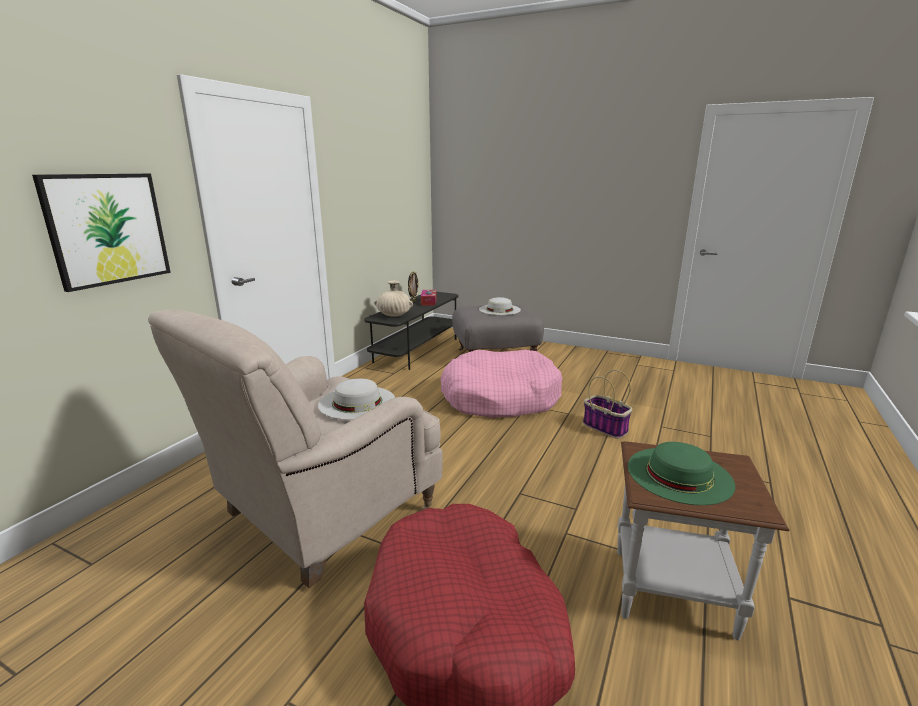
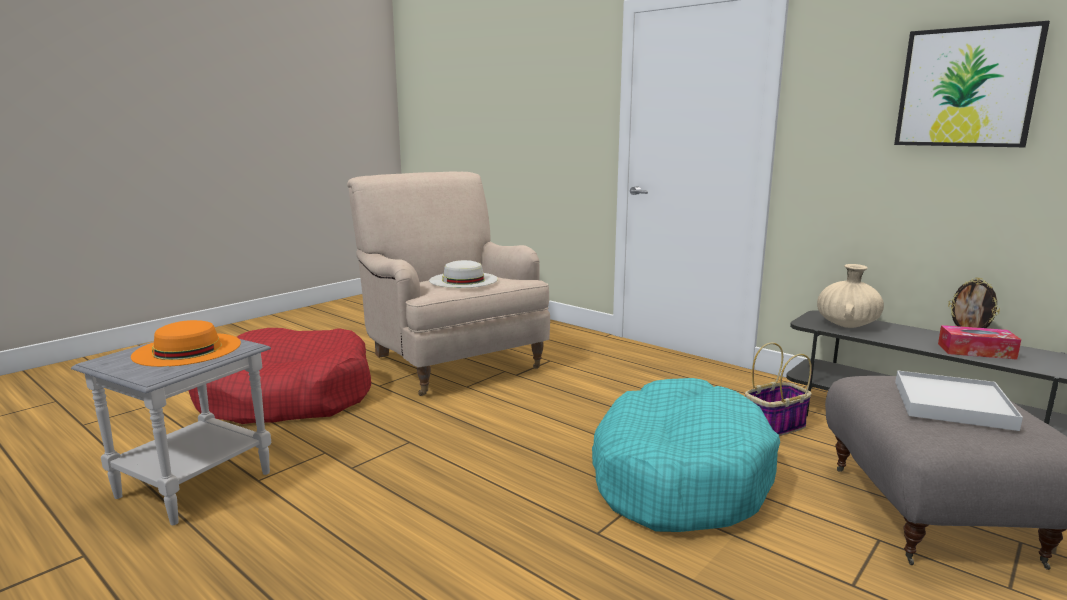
camera: 105 degrees right, 5 degrees down
picture [32,174,171,292] -> picture moved to [894,21,1050,147]
pink dog bed [440,350,563,418] -> turquoise dog bed [592,378,780,532]
white hat [479,297,521,315] -> white tray [895,370,1023,431]
basket [583,370,632,439] -> basket moved to [745,343,812,436]
brown side table [617,441,789,640] -> grey side table [71,339,271,525]
green hat [628,442,735,505] -> orange hat [131,320,241,367]

